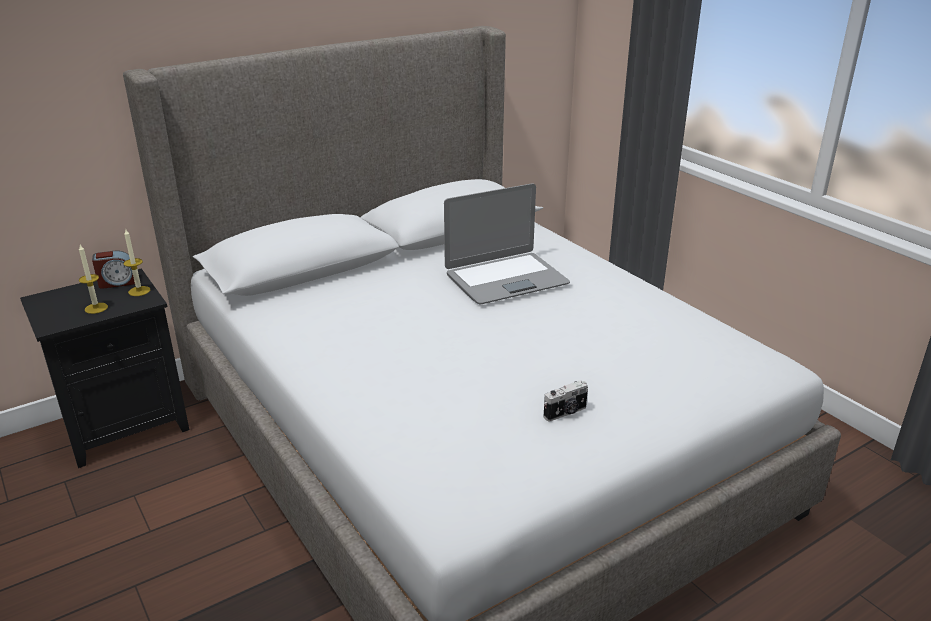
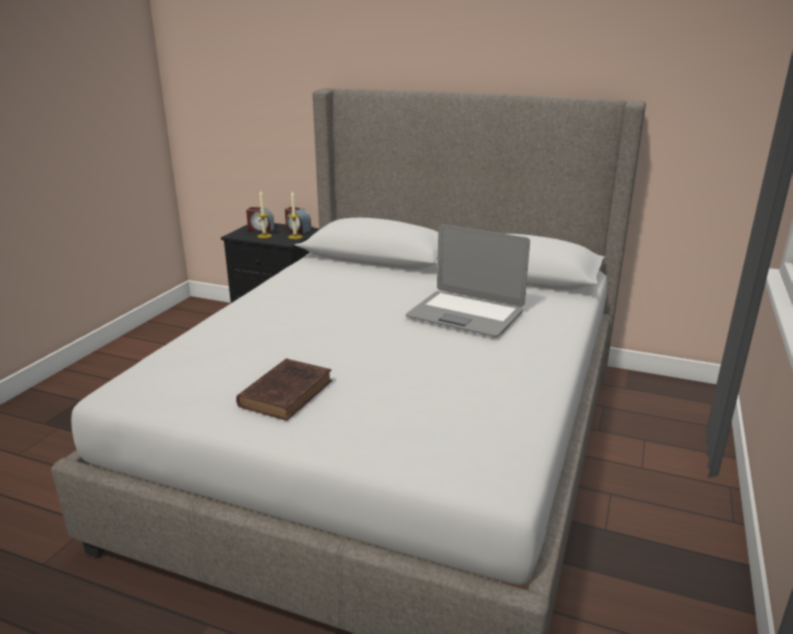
camera: 55 degrees right, 5 degrees down
camera [544,380,588,422] -> brown book [236,358,332,421]
none -> alarm clock [246,207,274,232]

